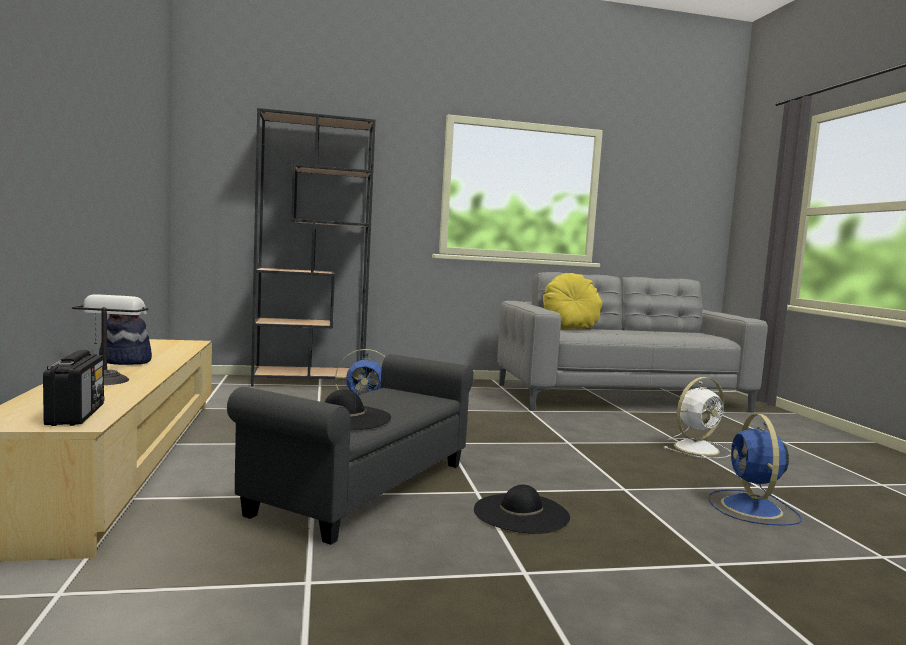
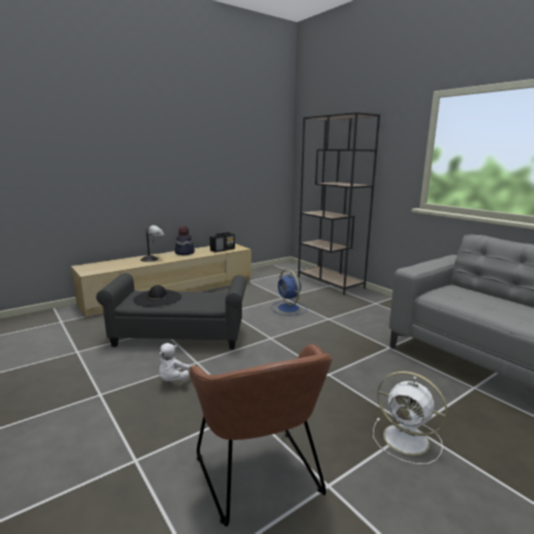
camera: 65 degrees right, 10 degrees up
radio [43,350,105,426] -> radio moved to [210,232,235,252]
black hat [474,485,570,534] -> white plush toy [159,343,195,381]
yellow pillow [543,273,602,329] -> none
blue fan [709,414,802,526] -> brown armchair [189,344,332,527]

